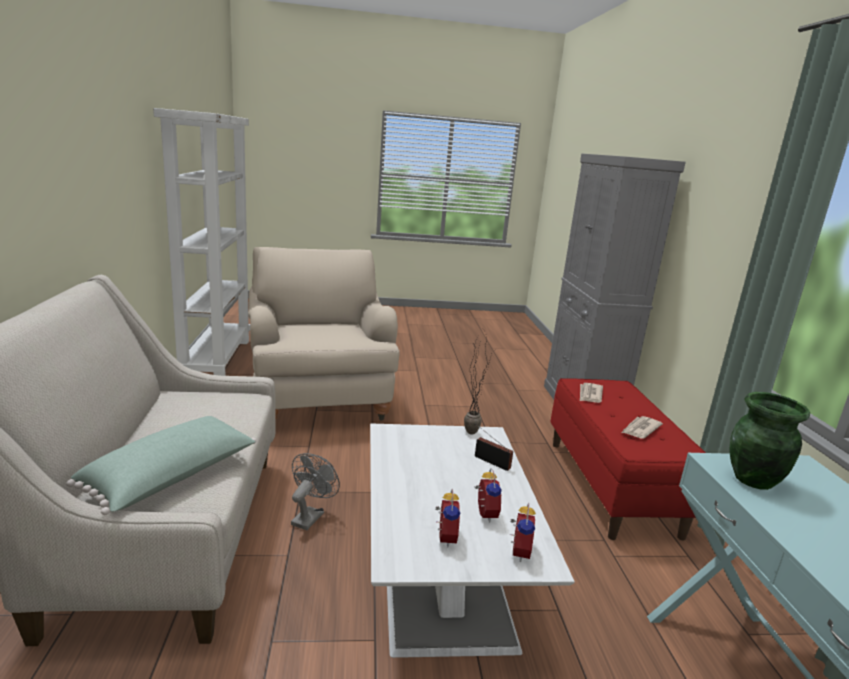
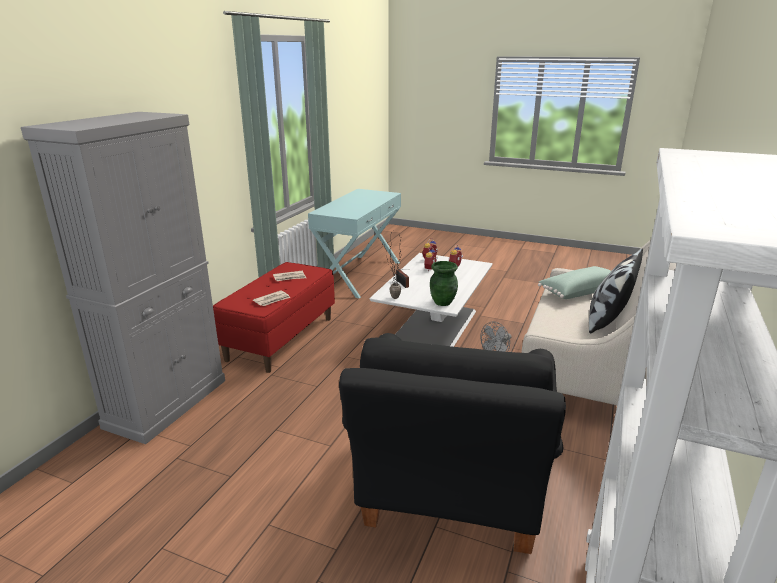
camera: 150 degrees left, 5 degrees up
beige armchair [248,247,400,421] -> black armchair [339,333,566,554]
green vase [729,392,810,490] -> green vase moved to [430,261,458,306]
none -> pillow [589,249,643,334]

